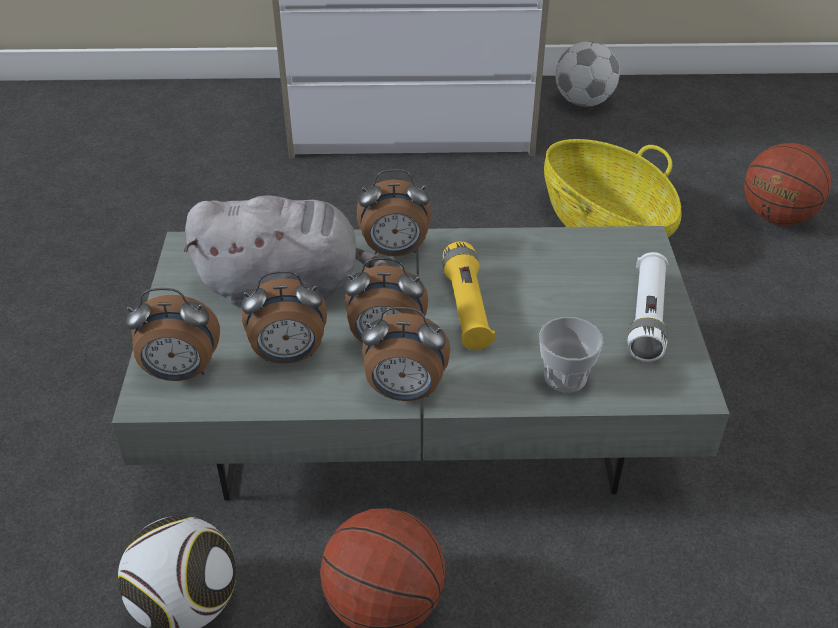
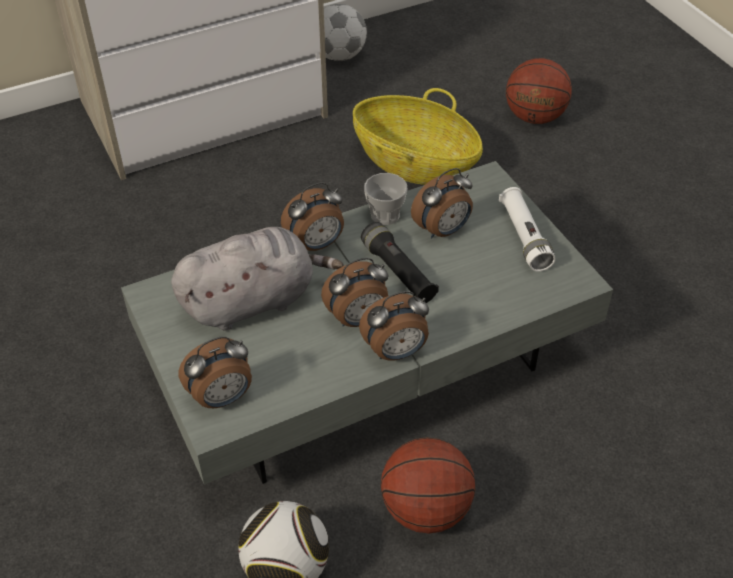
camera: 25 degrees left, 5 degrees up
alarm clock [241,271,327,364] -> alarm clock moved to [411,168,473,239]
yellow flashlight [443,241,495,350] -> black flashlight [361,222,439,303]
cup [539,317,604,393] -> cup moved to [364,173,407,225]

